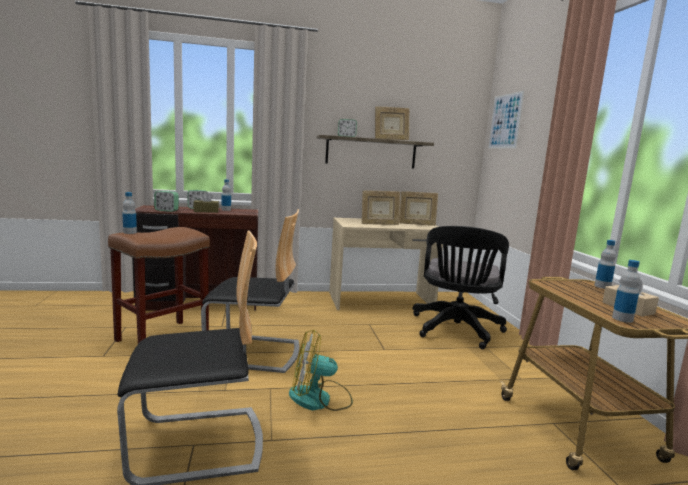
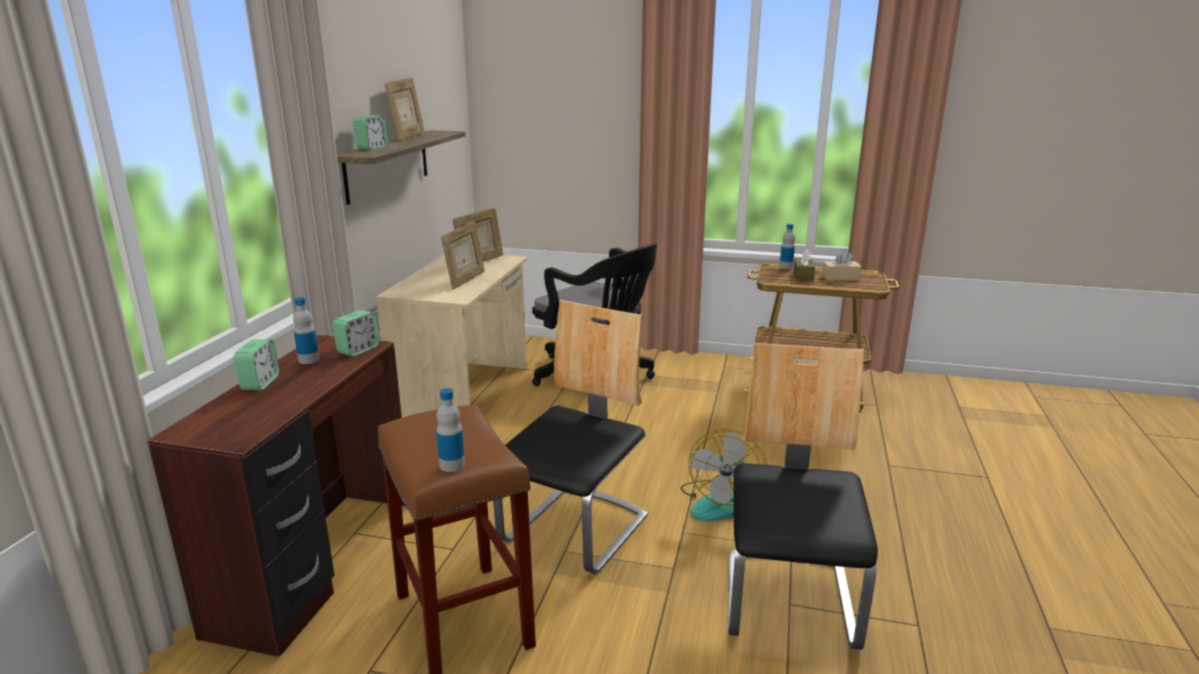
camera: 65 degrees left, 10 degrees up
alarm clock [154,191,179,212] -> alarm clock moved to [333,310,380,356]
brown tissue box [193,192,219,213] -> brown tissue box moved to [794,249,815,281]
picture [488,91,524,148] -> none
bottle [612,260,640,323] -> none

